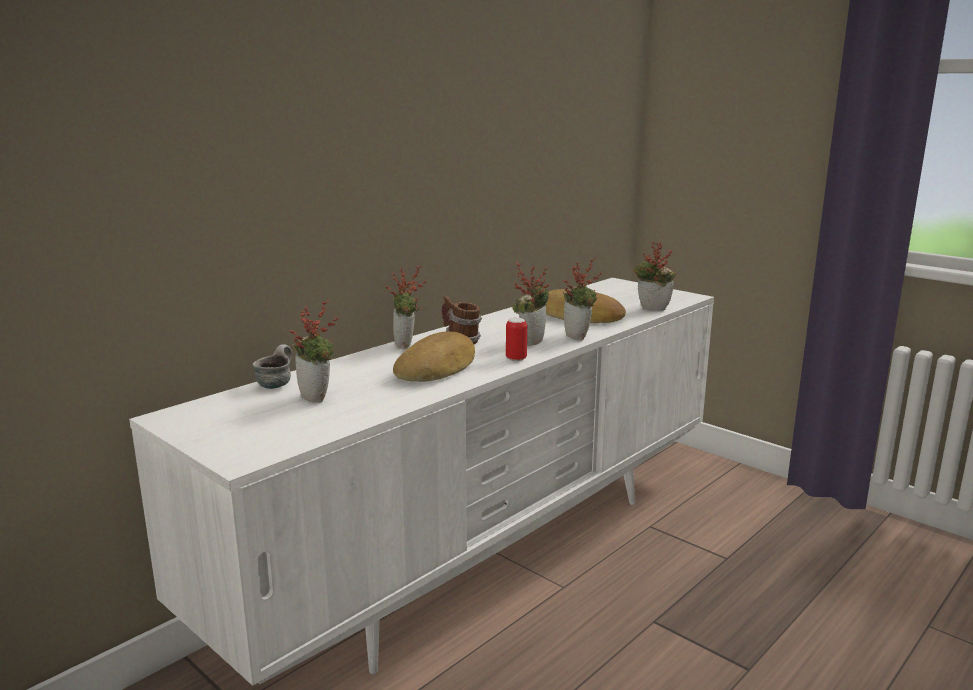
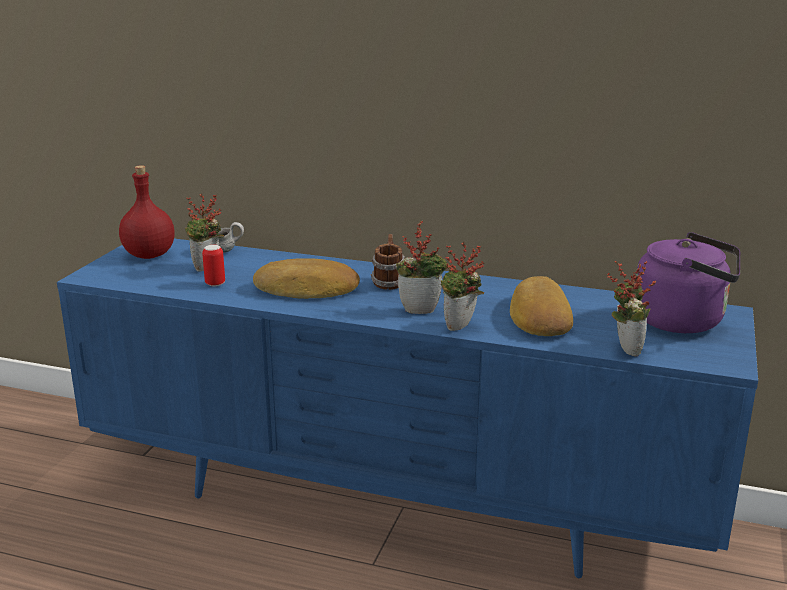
camera: 65 degrees right, 5 degrees up
white cabinet [129,278,714,686] -> blue cabinet [57,239,758,578]
potted plant [385,265,426,349] -> none
can [506,318,527,361] -> can moved to [202,245,225,287]
none -> red bottle [119,165,174,259]
none -> purple kettle [635,232,740,333]

